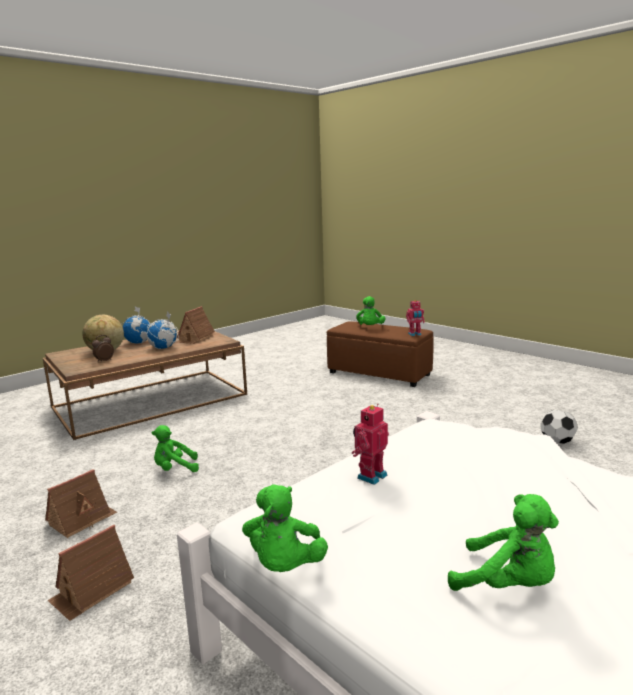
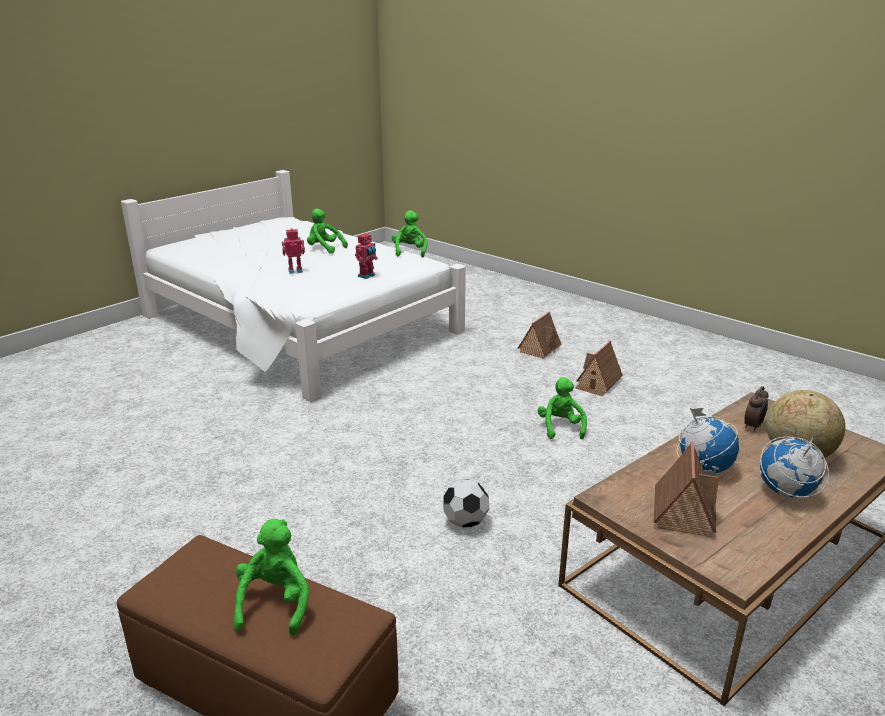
camera: 175 degrees right, 10 degrees up
green plush toy [151,425,199,472] -> green plush toy turned 75 degrees counterclockwise [538,377,587,439]
toy robot [406,300,425,336] -> toy robot moved to [282,228,305,274]
football [540,410,578,444] -> football moved to [443,480,489,528]

